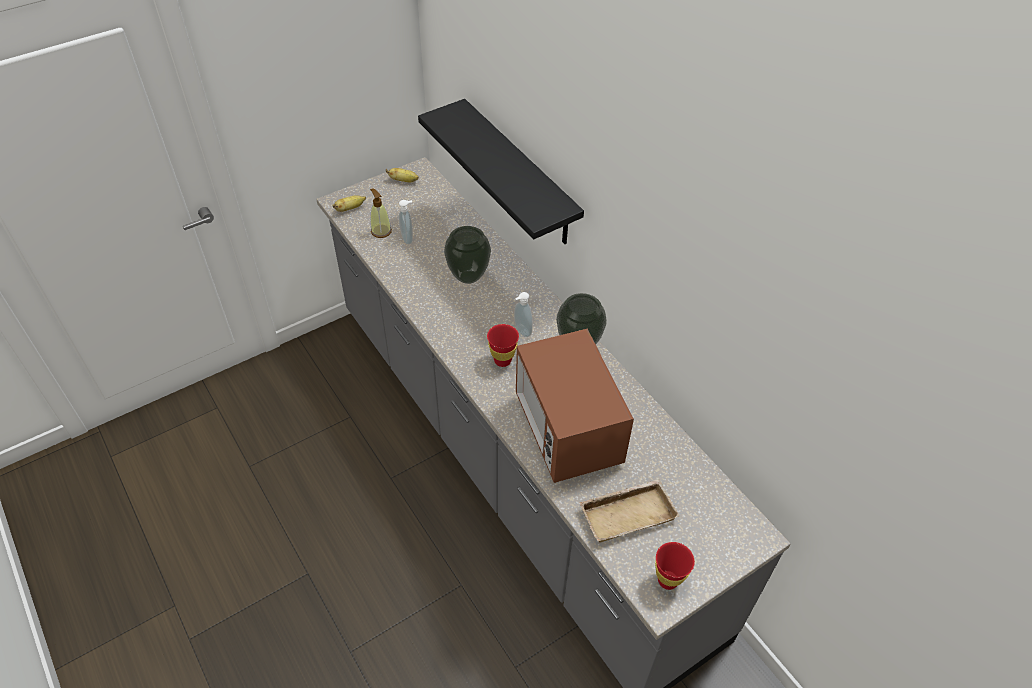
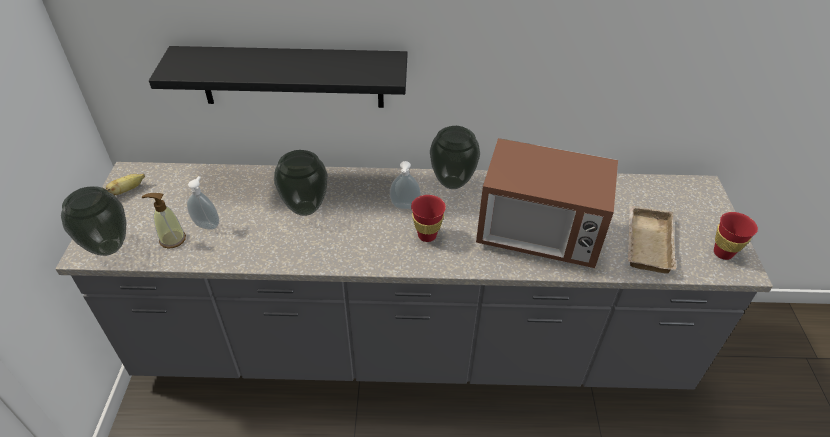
camera: 55 degrees left, 5 degrees down
banana [333,195,366,212] -> vase [61,186,126,256]

